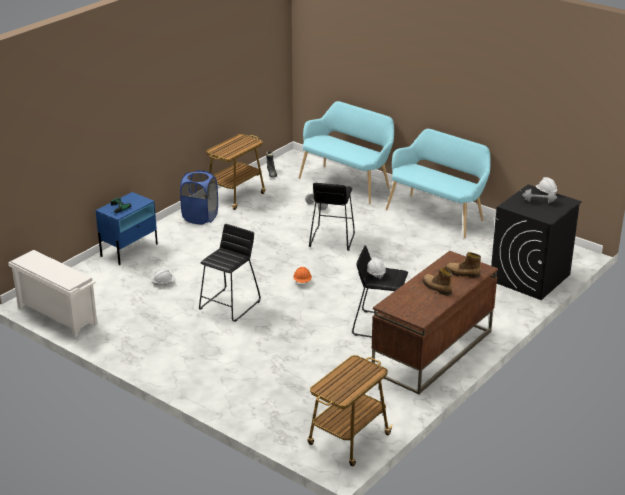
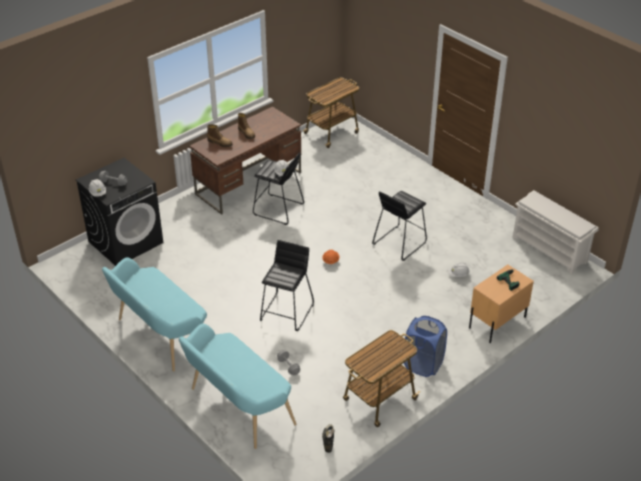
camera: 170 degrees left, 10 degrees up
blue nightstand [95,192,158,265] -> beige nightstand [469,265,534,343]

